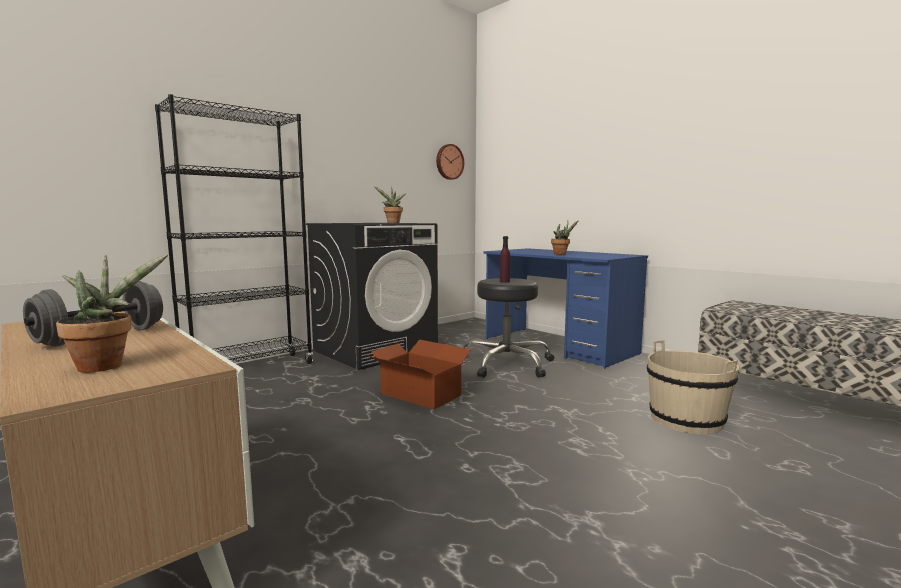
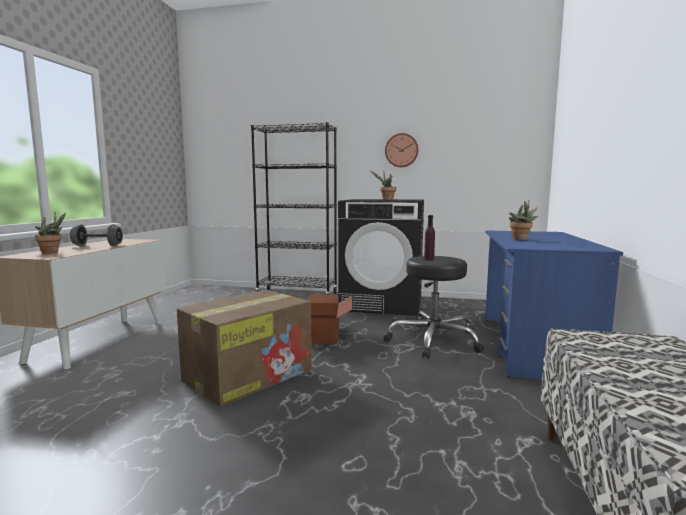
camera: 55 degrees right, 0 degrees up
wall clock [436,144,464,180] -> wall clock moved to [385,133,418,167]
beige bucket [647,340,739,434] -> none
none -> cardboard box [177,290,312,407]

